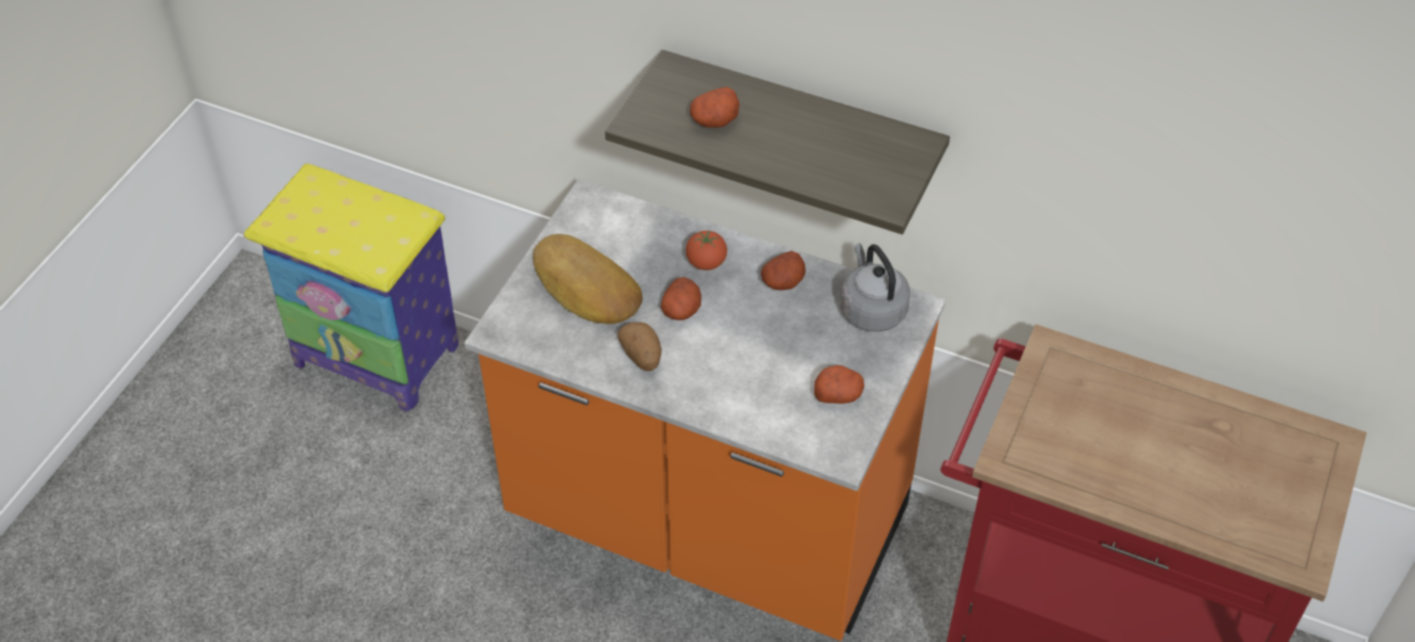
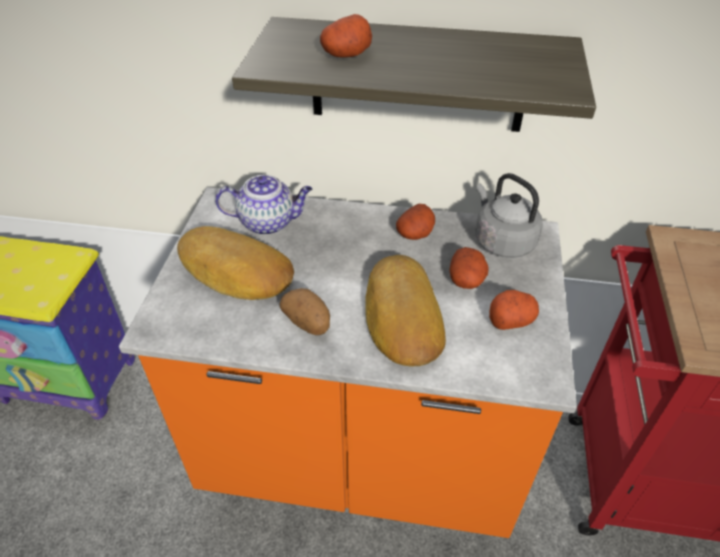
camera: 15 degrees left, 5 degrees down
potato [661,277,701,320] -> potato moved to [449,247,489,289]
tomato [686,231,727,270] -> none
none -> teapot [215,175,312,235]
none -> bread [365,255,446,367]

